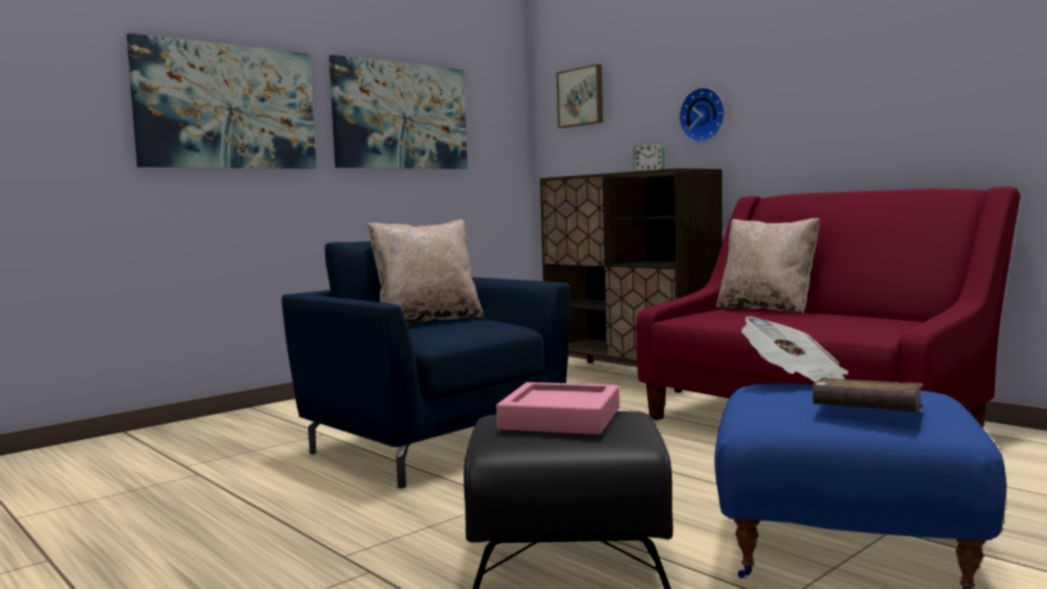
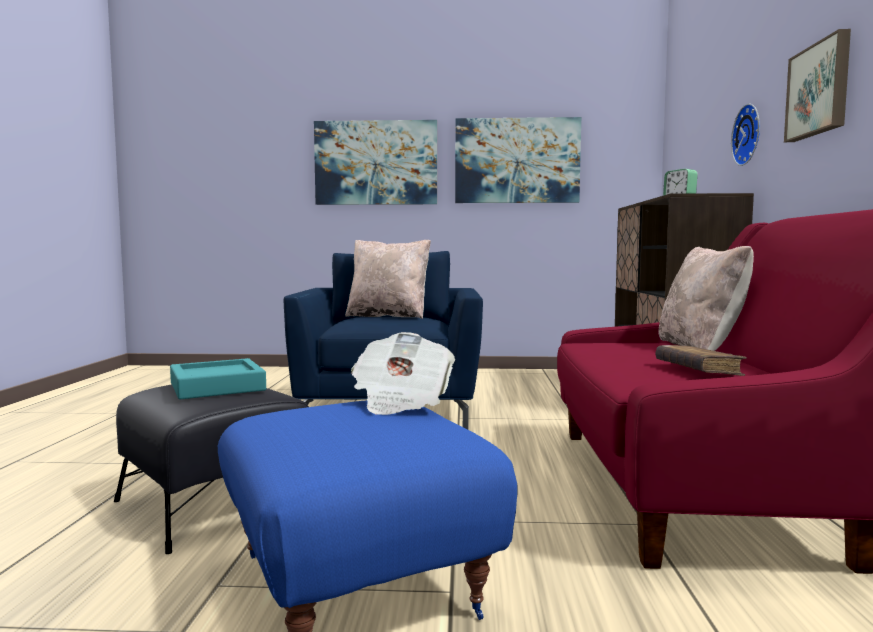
camera: 45 degrees right, 0 degrees up
pink tray [496,382,620,435] -> turquoise tray [170,358,266,399]
picture [556,64,603,128] -> picture moved to [784,29,851,142]
brown book [812,377,923,412] -> brown book moved to [656,345,747,376]

